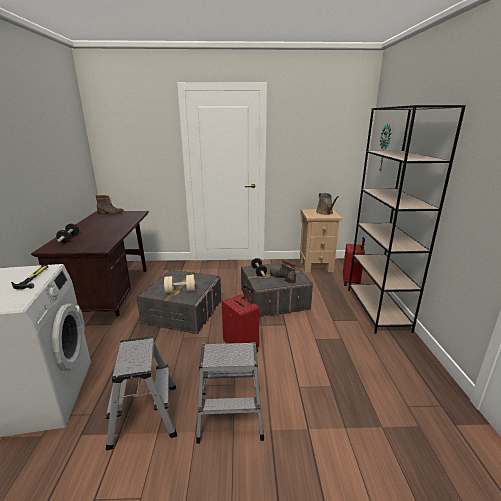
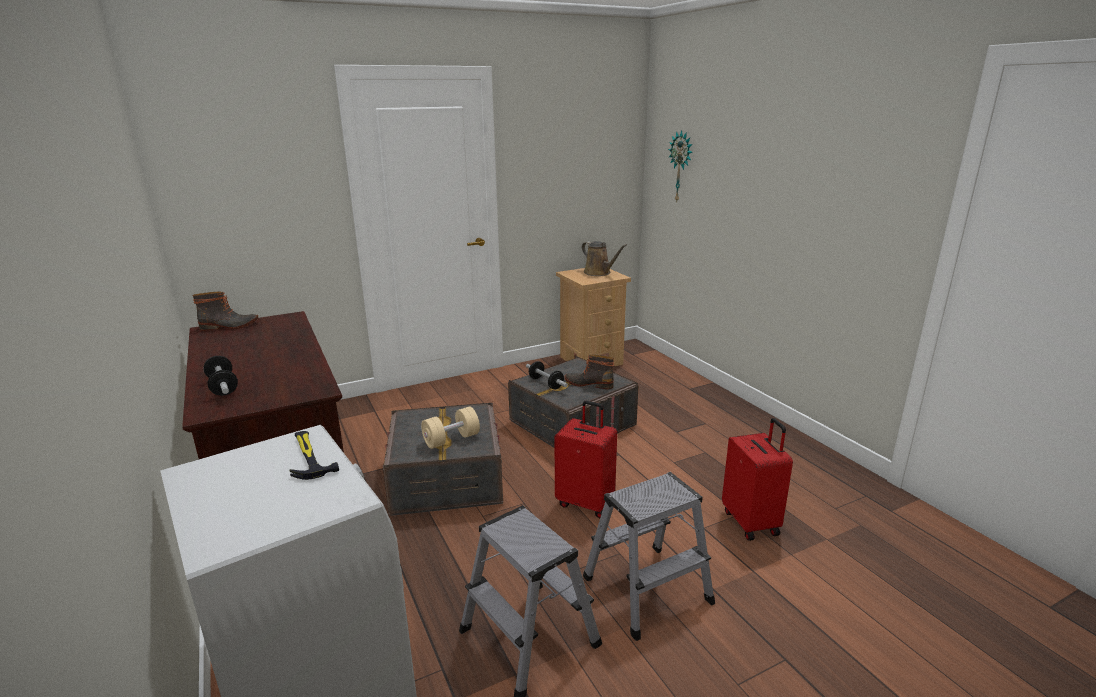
camera: 25 degrees left, 0 degrees up
red suitcase [343,237,365,286] -> red suitcase moved to [722,418,793,541]
beige bookcase [348,105,466,333] -> none

